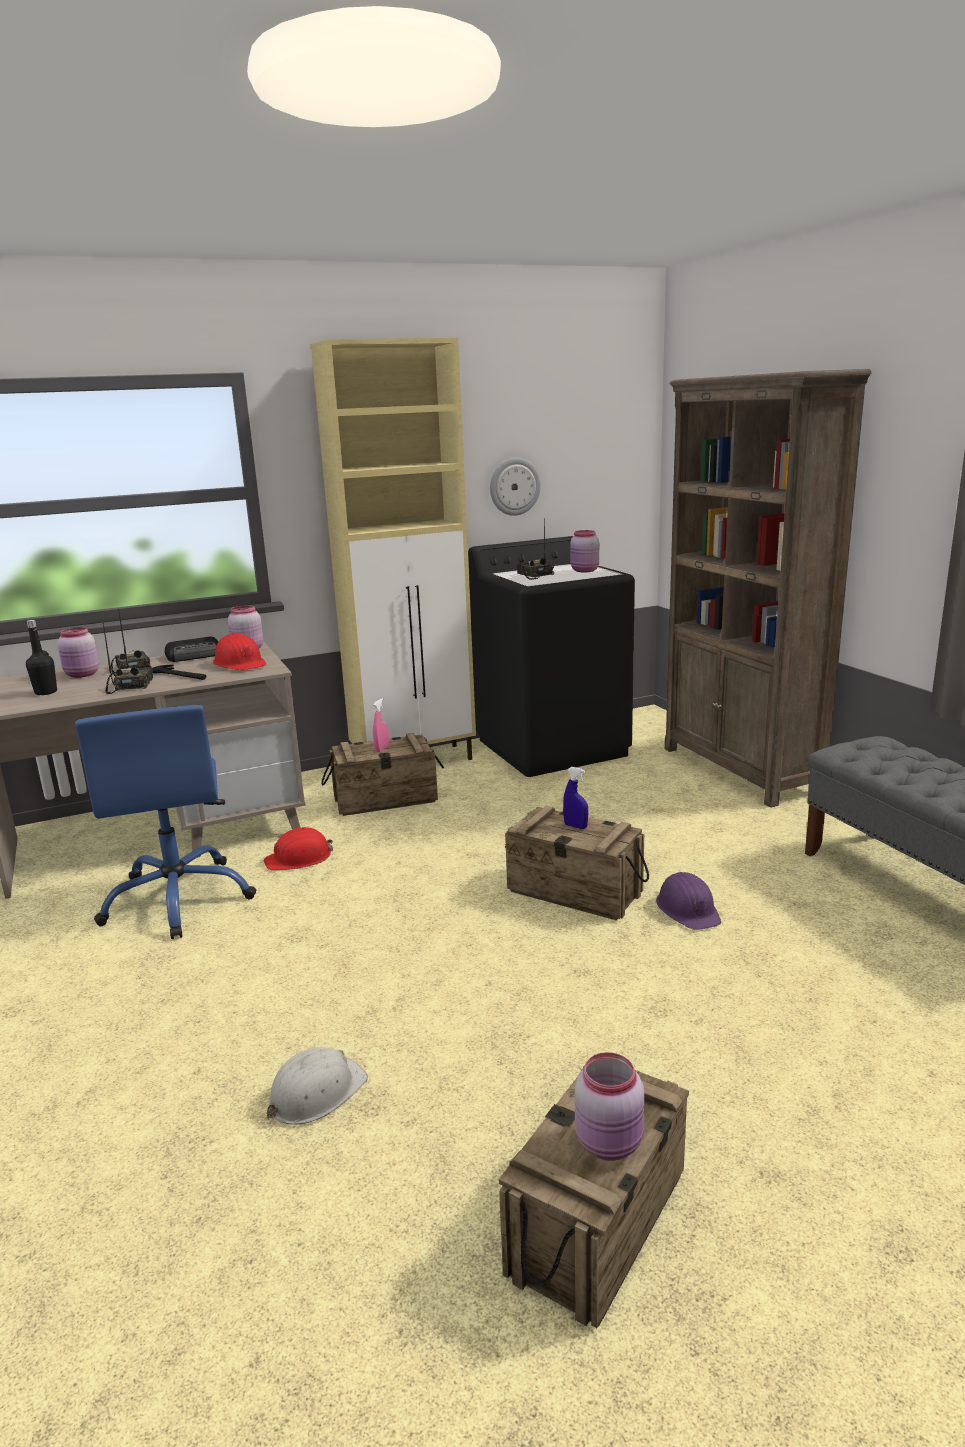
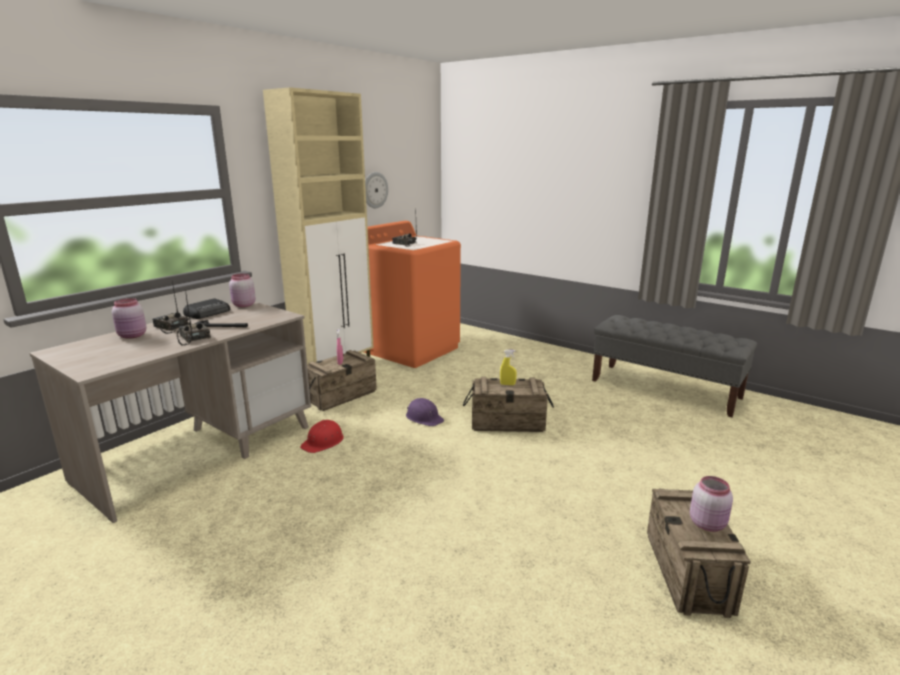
camera: 30 degrees left, 0 degrees up
black bottle [26,620,57,695] -> none
blue office chair [75,705,256,939] -> none
red hard hat [213,633,267,670] -> none
white hard hat [267,1047,368,1124] -> none
black washing machine [468,536,635,777] -> orange washing machine [364,221,461,368]
blue spray bottle [563,767,588,829] -> yellow spray bottle [500,350,517,385]
pink jar [570,530,600,572] -> none
purple hard hat [656,872,721,930] -> purple hard hat moved to [406,398,444,426]
brown bookcase [665,369,872,808] -> none

